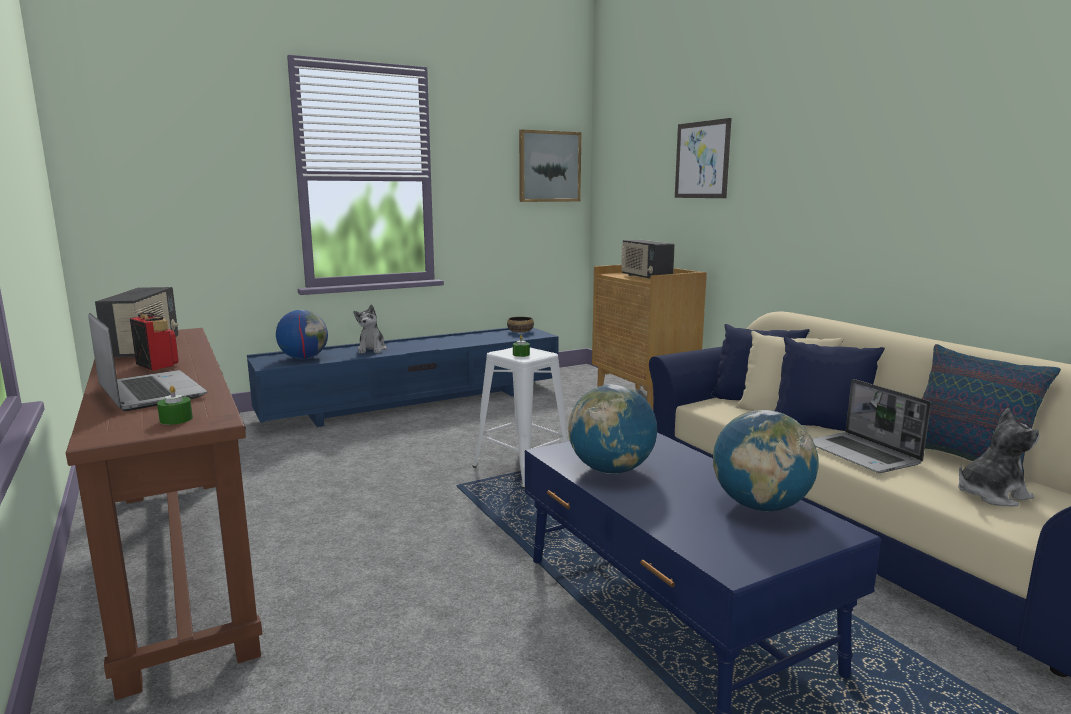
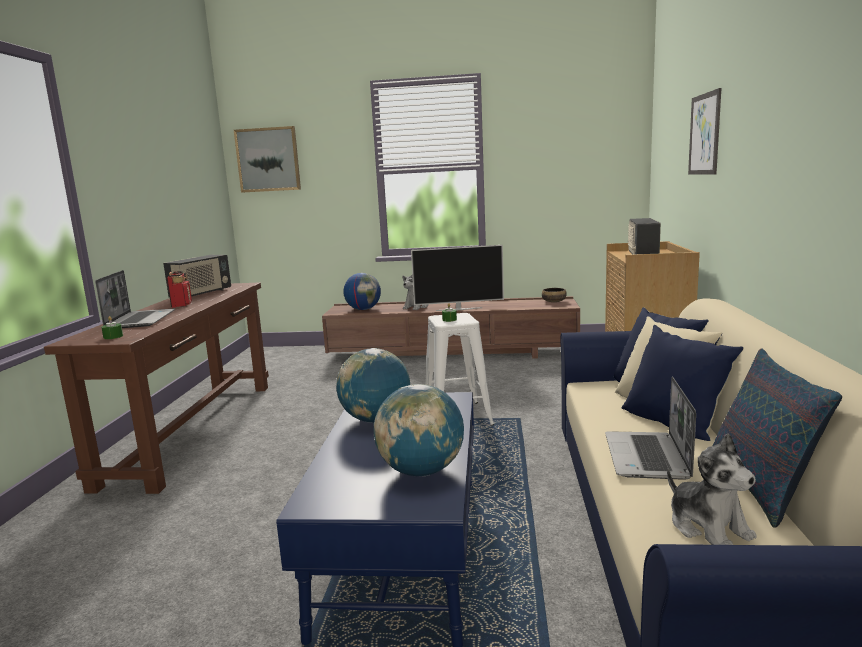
camera: 35 degrees right, 0 degrees up
blue tv stand [247,328,559,427] -> brown tv stand [322,296,580,358]
picture [519,130,581,202] -> picture moved to [234,126,301,193]
plush toy [958,408,1040,506] -> plush toy turned 45 degrees clockwise [667,433,757,545]
none -> television [411,245,504,311]

